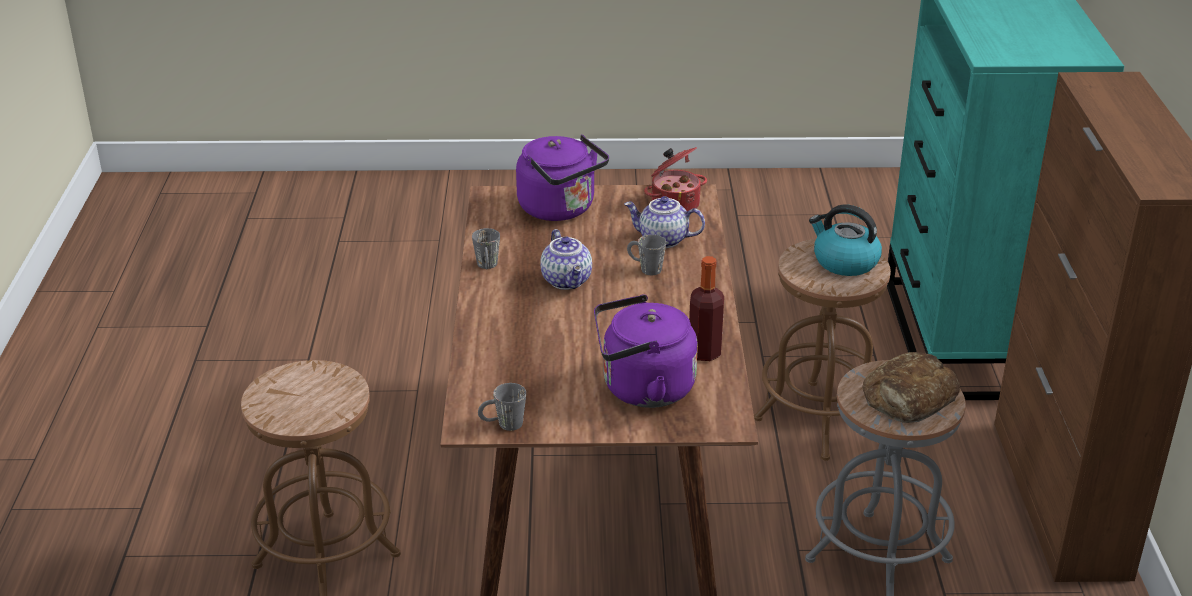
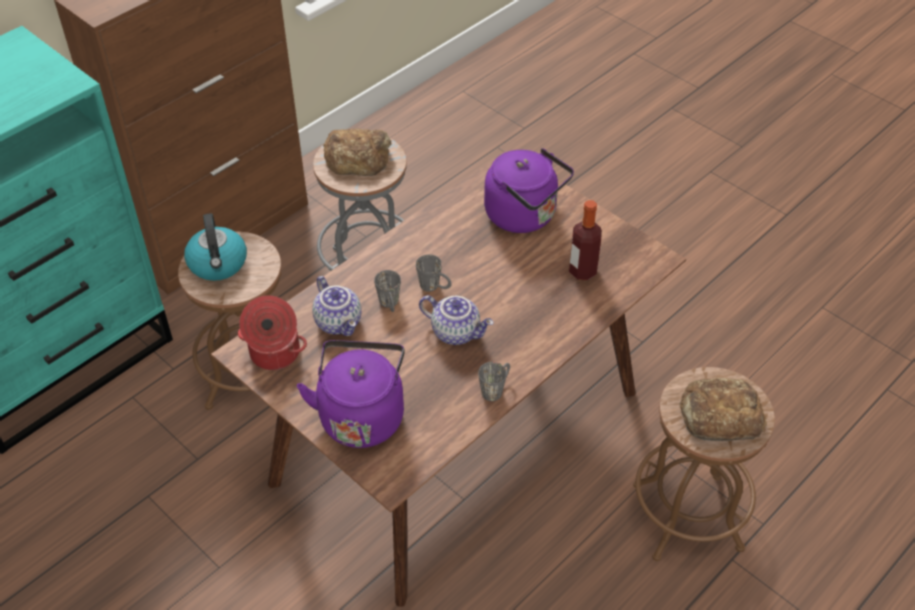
camera: 135 degrees left, 15 degrees up
grey mug [478,383,526,431] -> grey mug moved to [416,254,452,292]
teapot [540,229,592,290] -> teapot turned 90 degrees clockwise [419,295,494,345]
bottle [689,256,724,361] -> bottle moved to [569,200,602,280]
none -> bread [680,378,767,441]

